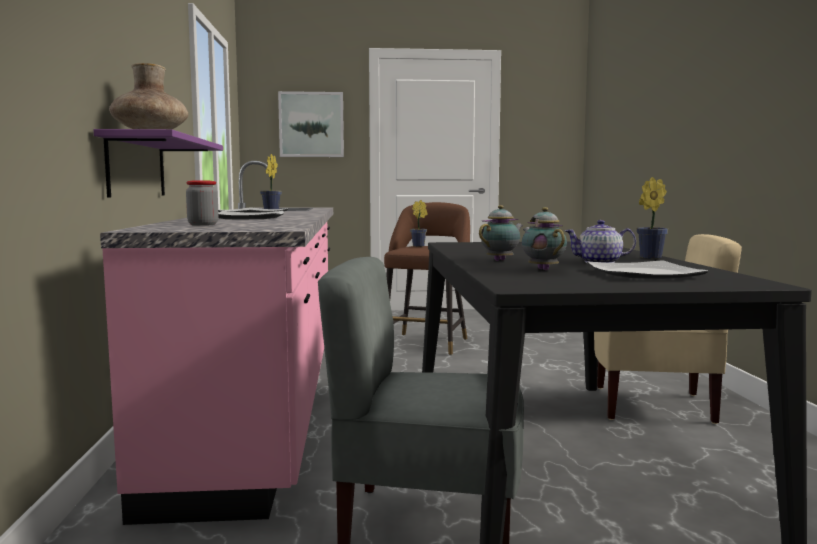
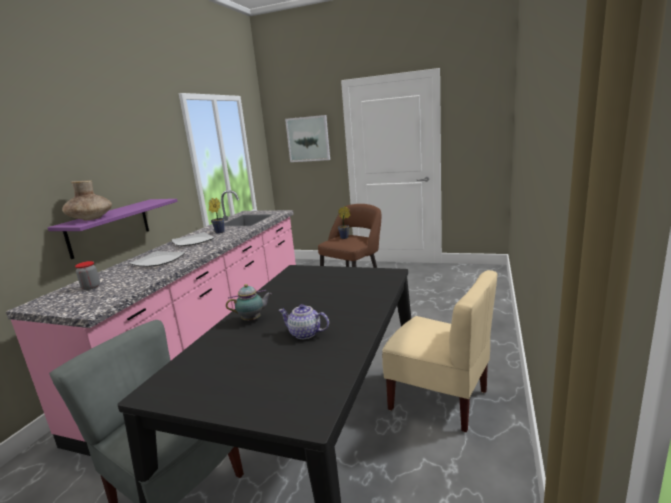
camera: 25 degrees right, 10 degrees up
teapot [522,207,567,270] -> none
plate [587,260,709,279] -> none
potted plant [637,177,668,259] -> none

